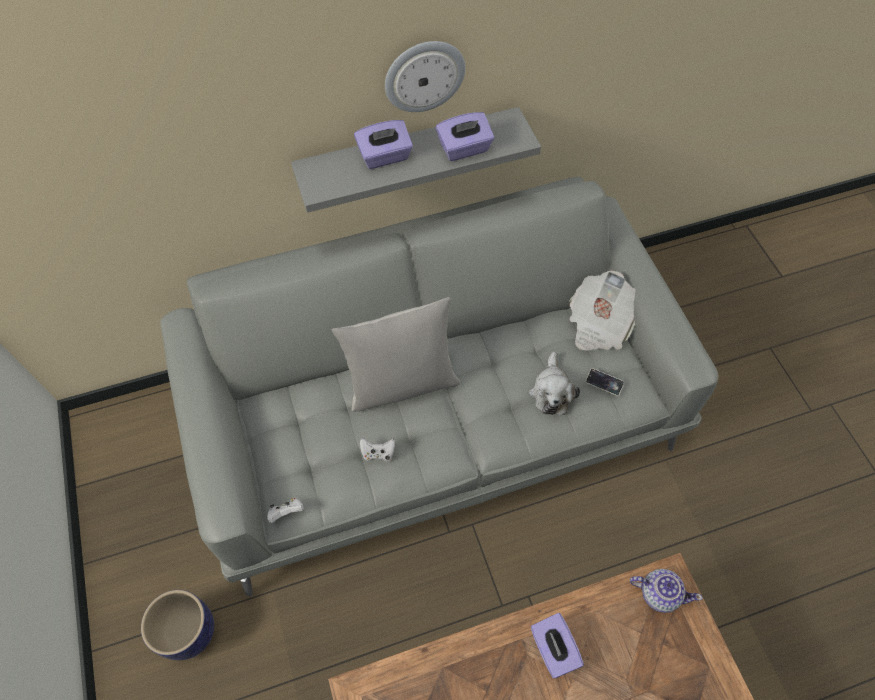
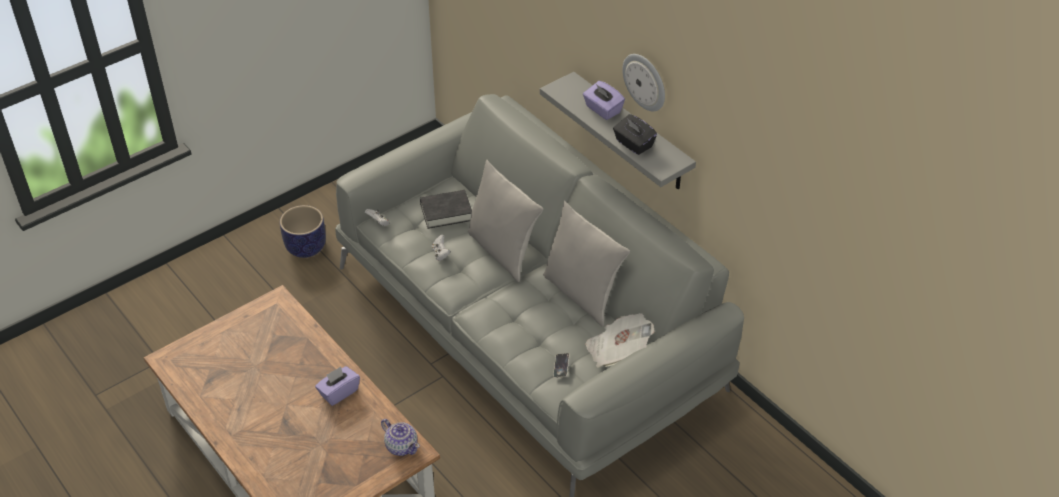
camera: 70 degrees right, 15 degrees down
purple tissue box [436,112,494,161] -> black tissue box [613,114,657,155]
plush toy [529,351,580,415] -> none
teapot [630,569,703,613] -> teapot turned 45 degrees counterclockwise [381,419,420,456]
none -> black book [420,190,472,229]
none -> grey pillow [543,201,630,327]

